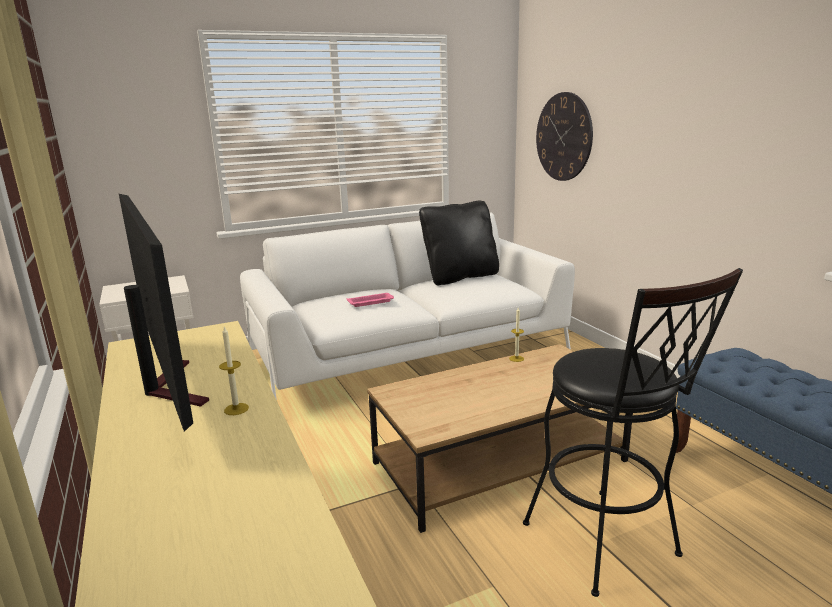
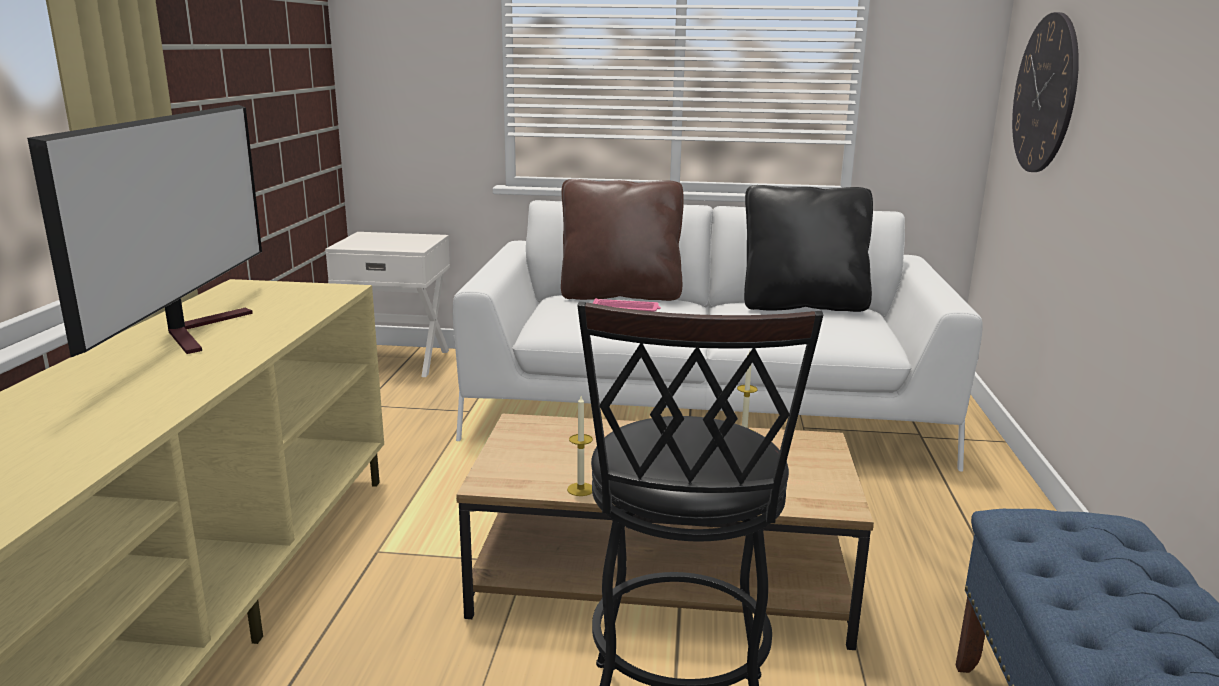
camera: 30 degrees right, 0 degrees up
candle [219,327,249,415] -> candle moved to [567,396,593,496]
none -> brown pillow [561,179,684,301]

